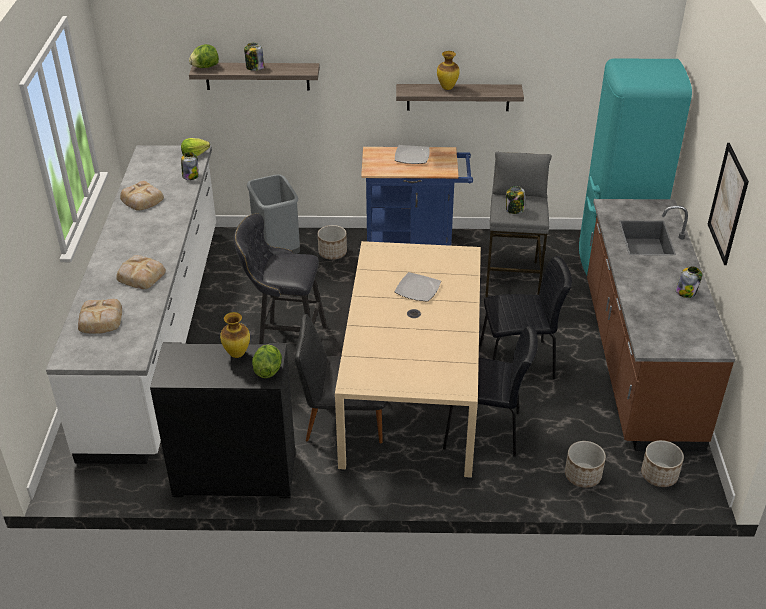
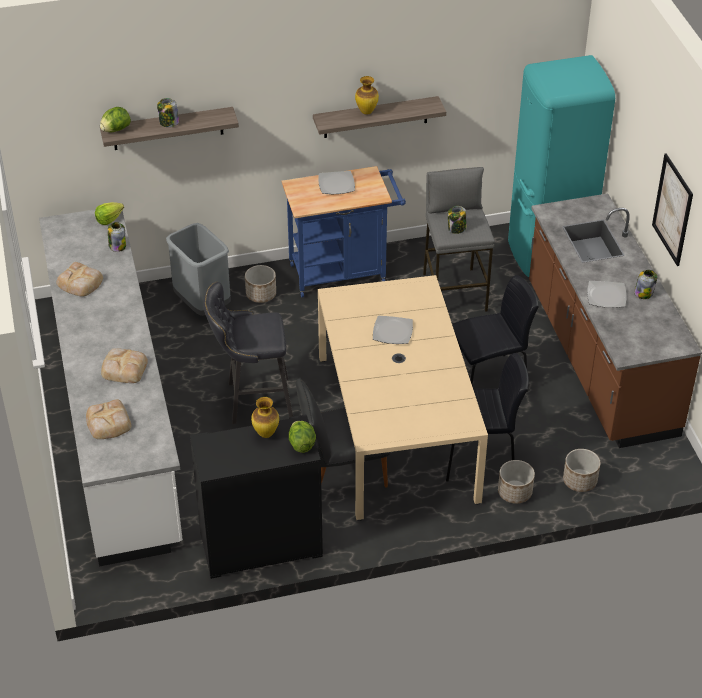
camera: 15 degrees left, 5 degrees up
planter [641,440,684,487] -> planter moved to [498,460,535,504]
none -> plate [587,281,626,308]

